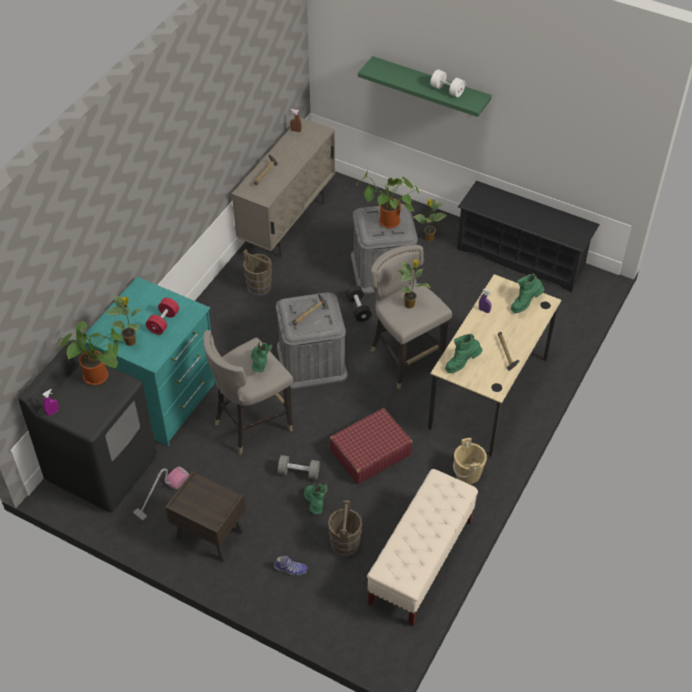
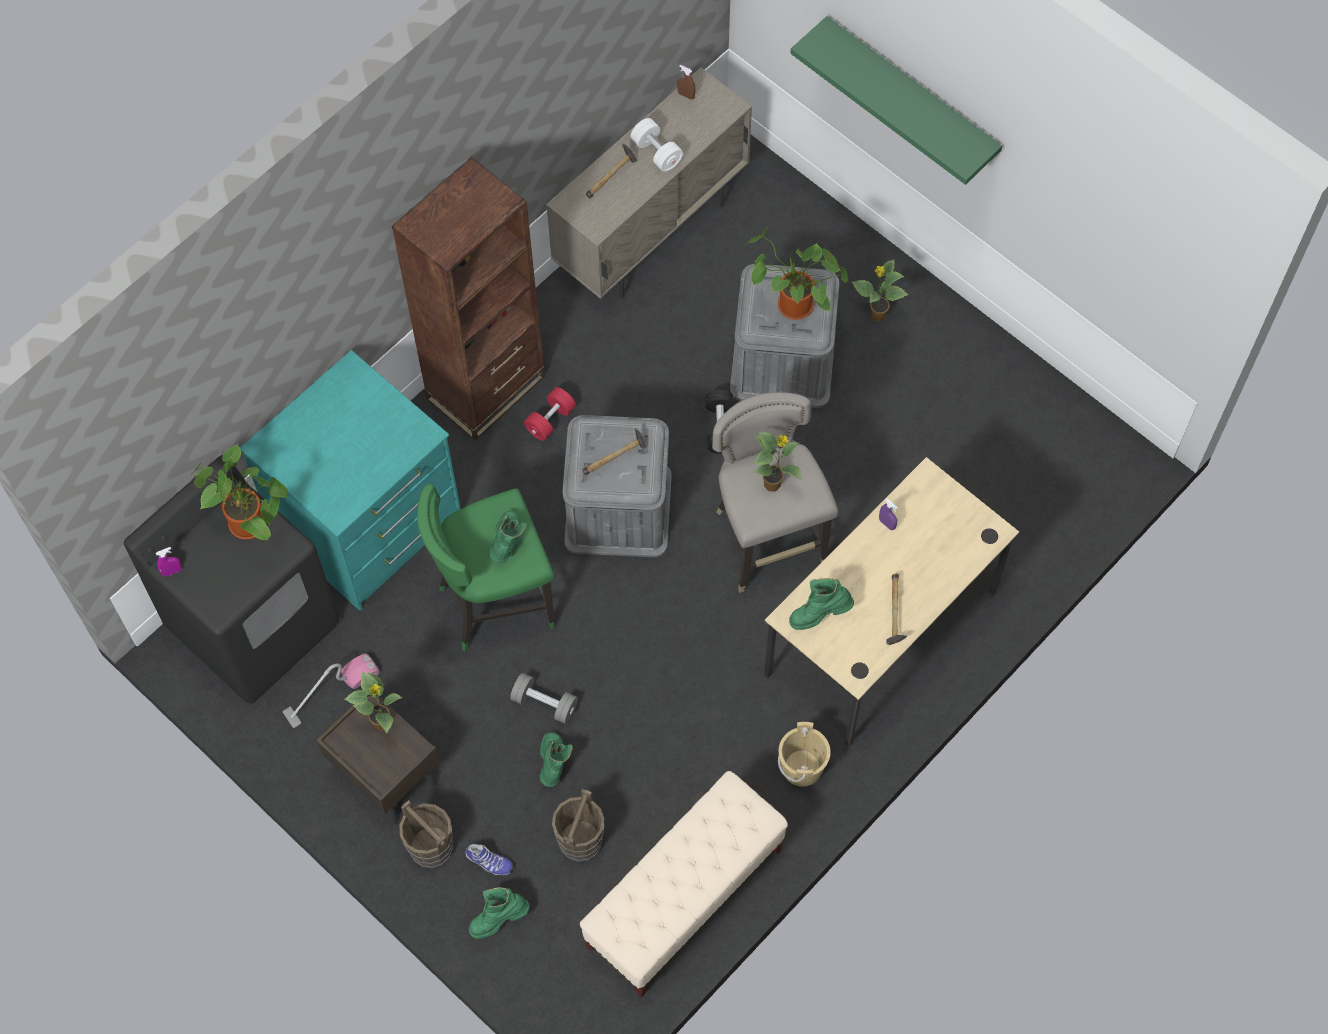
camera: 15 degrees right, 15 degrees up
potted plant [106,295,143,346] -> potted plant moved to [345,671,403,733]
red dumbbell [146,298,179,335] -> red dumbbell moved to [524,387,576,441]
grey stool [203,330,293,455] -> green stool [417,483,555,652]
brown bucket [243,249,272,296] -> brown bucket moved to [399,800,453,868]
red suitcase [329,408,413,484] -> none
white dumbbell [430,69,465,97] -> white dumbbell moved to [630,118,683,172]
black shoe rack [457,181,600,292] -> none
green boot [511,273,544,313] -> green boot moved to [469,887,530,939]
none -> brown bookcase [392,157,545,441]

